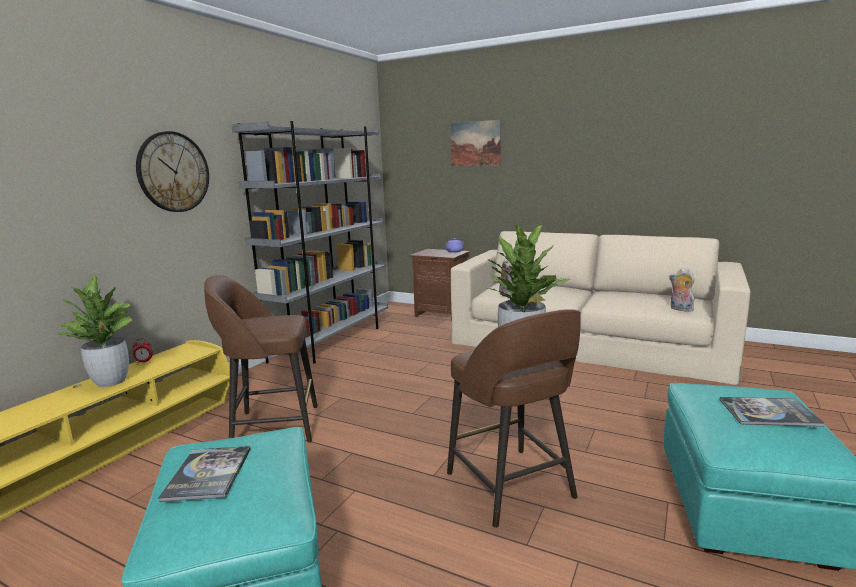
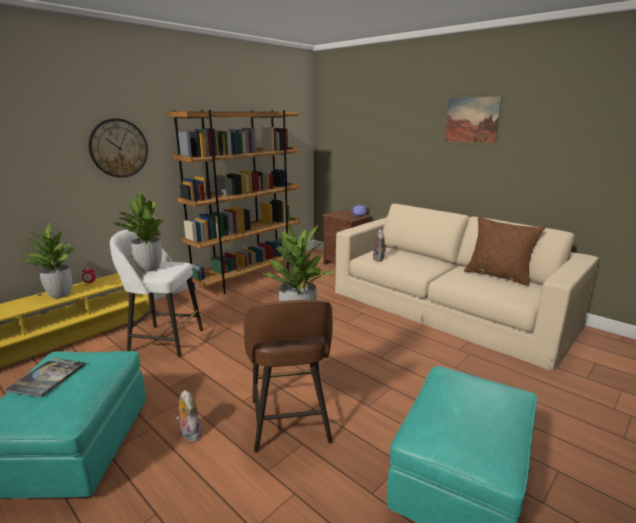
camera: 15 degrees right, 5 degrees up
brown stool [204,275,318,443] -> white stool [110,229,203,358]
grey bookcase [231,121,388,363] -> brown bookcase [167,110,300,295]
picture [451,120,501,166] -> picture moved to [445,97,502,143]
plush toy [669,268,695,312] -> plush toy moved to [176,390,202,442]
book [719,397,824,427] -> none
none -> potted plant [113,192,166,272]
none -> brown pillow [464,217,545,287]

